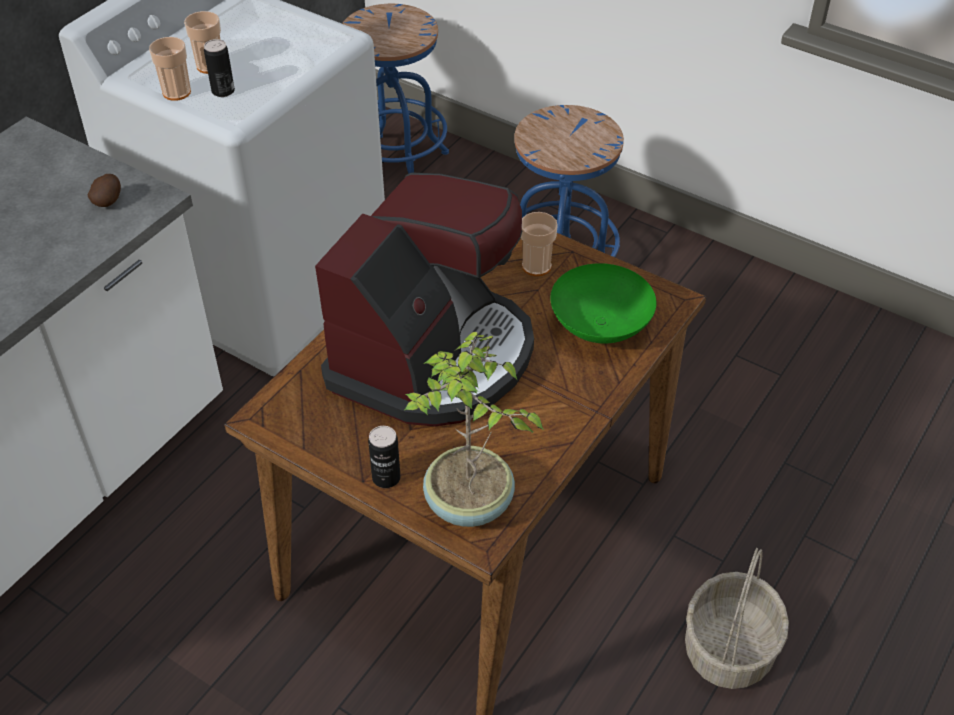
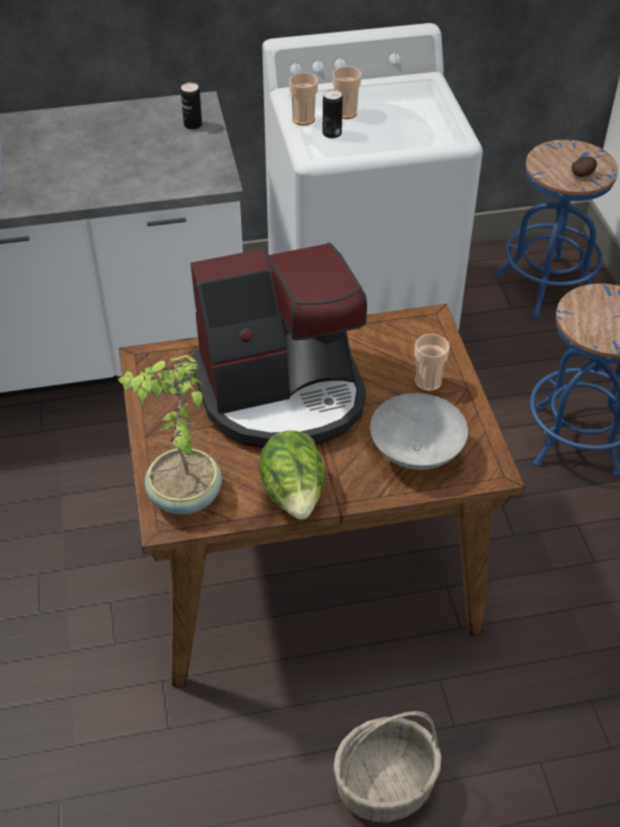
camera: 45 degrees right, 0 degrees up
potato [88,174,121,207] -> potato moved to [572,157,597,177]
can [368,426,401,488] -> can moved to [181,82,202,130]
green bowl [550,263,656,344] -> grey bowl [370,393,468,470]
none -> lettuce [259,430,325,519]

